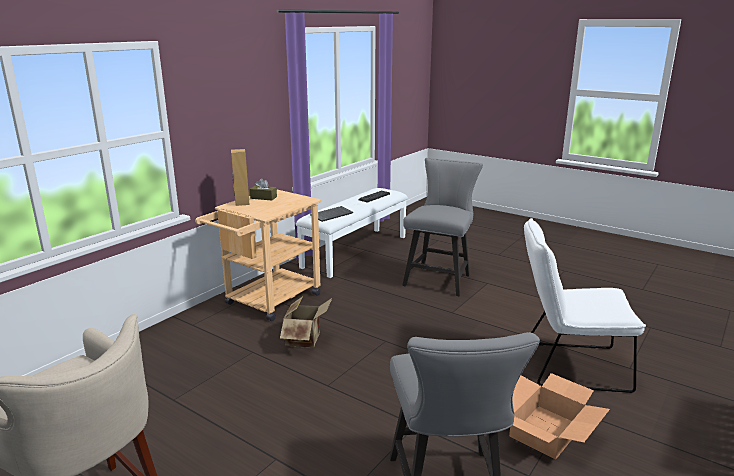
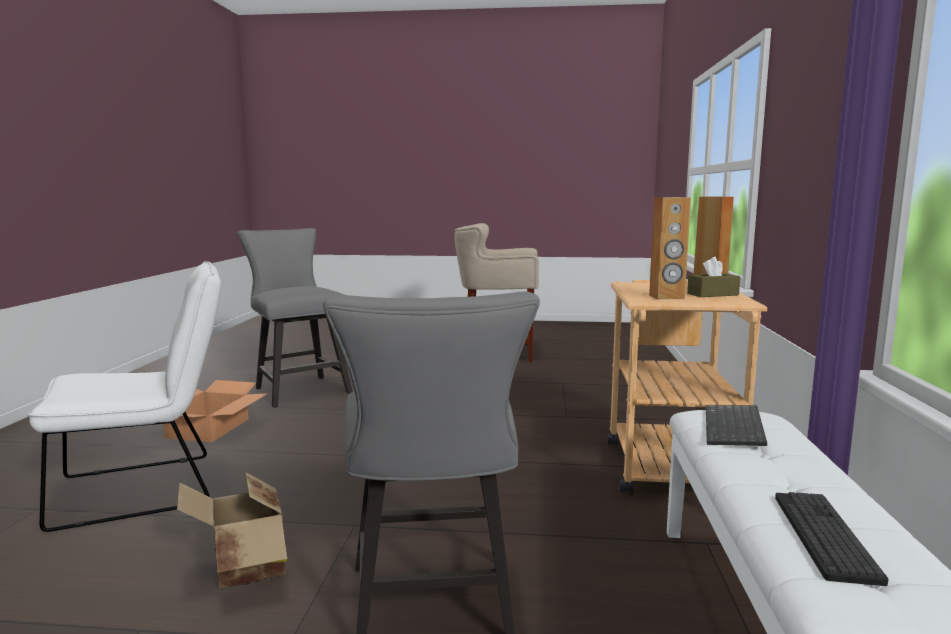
camera: 150 degrees right, 10 degrees down
cardboard box [280,296,332,348] -> cardboard box moved to [177,472,287,588]
none -> brown speaker [649,197,691,299]

